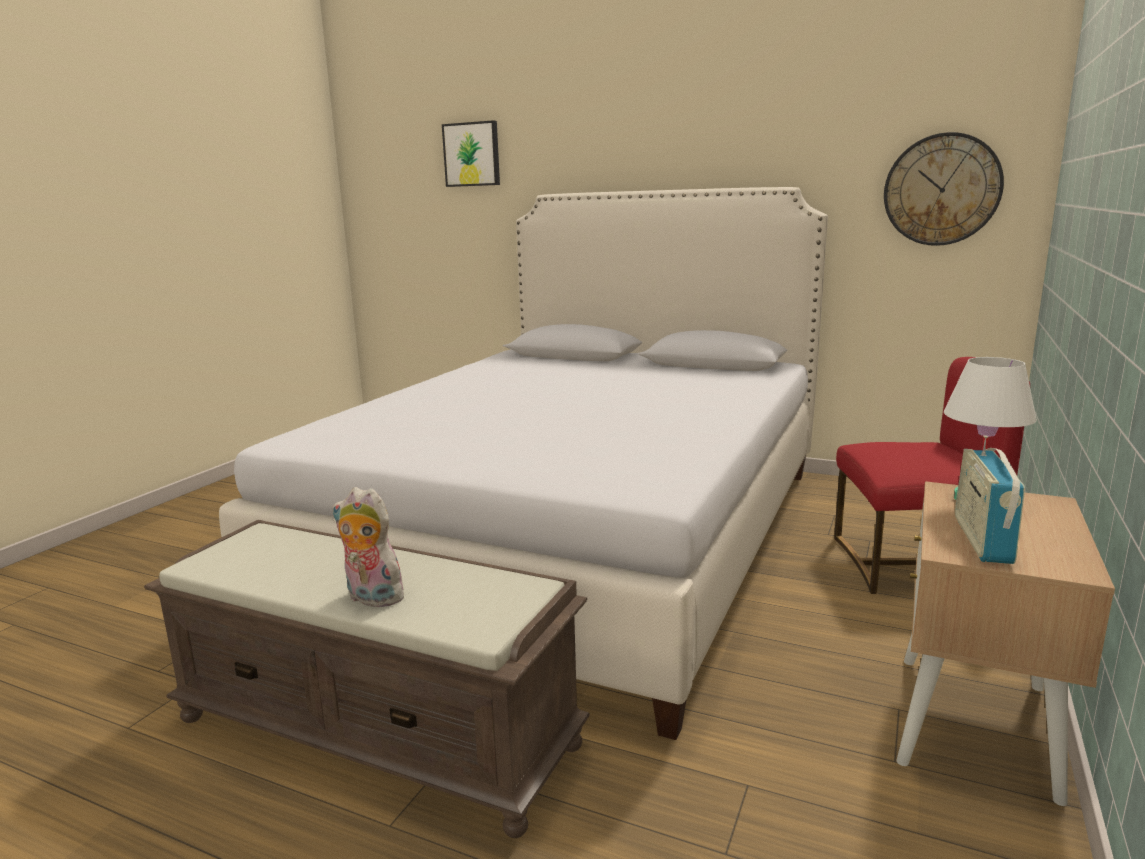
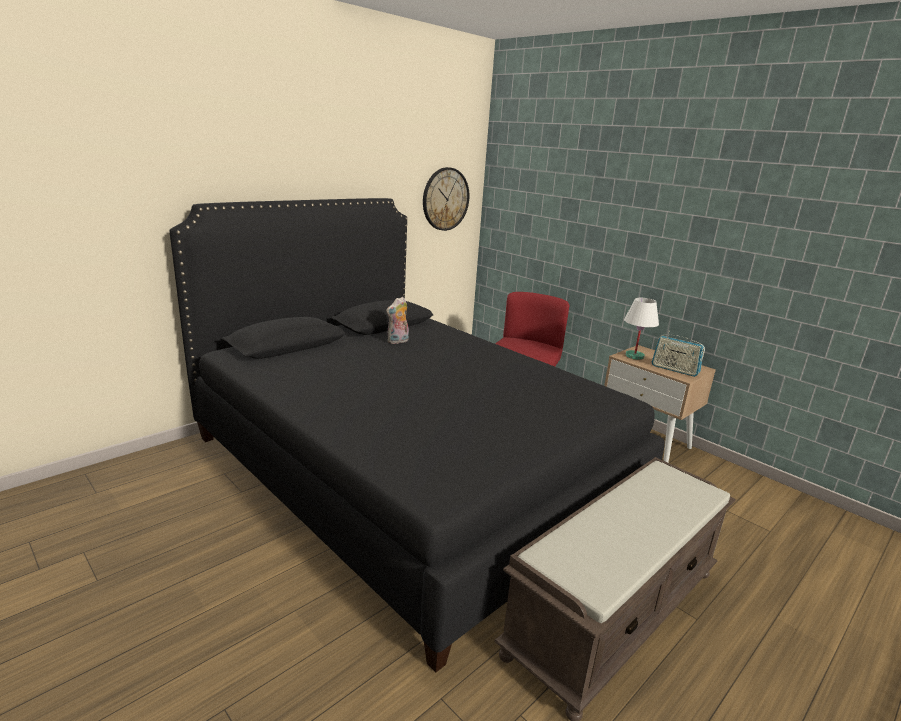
camera: 70 degrees left, 5 degrees up
white bed [219,187,828,740] -> black bed [169,198,665,672]
plush toy [332,487,409,607] -> plush toy moved to [386,297,409,344]
picture [442,120,500,187] -> none

